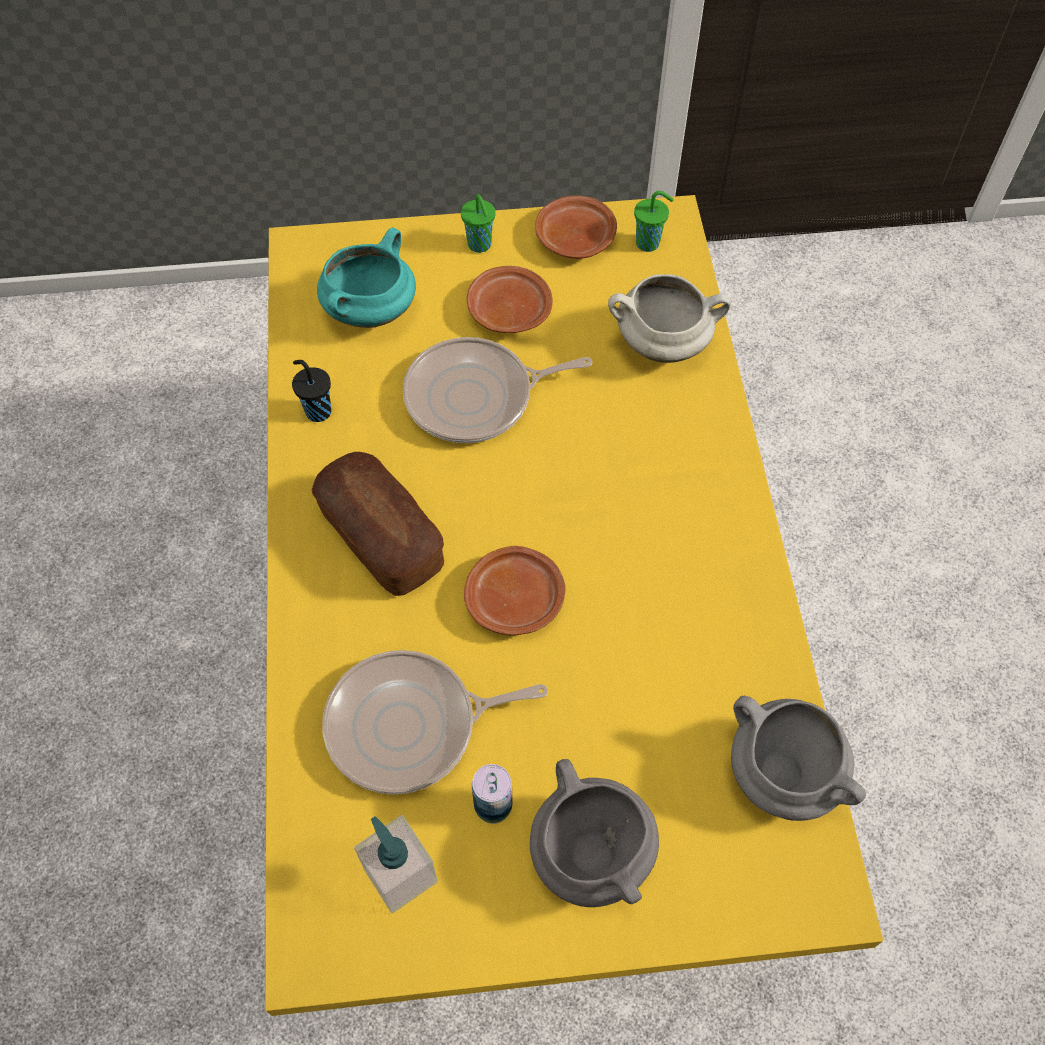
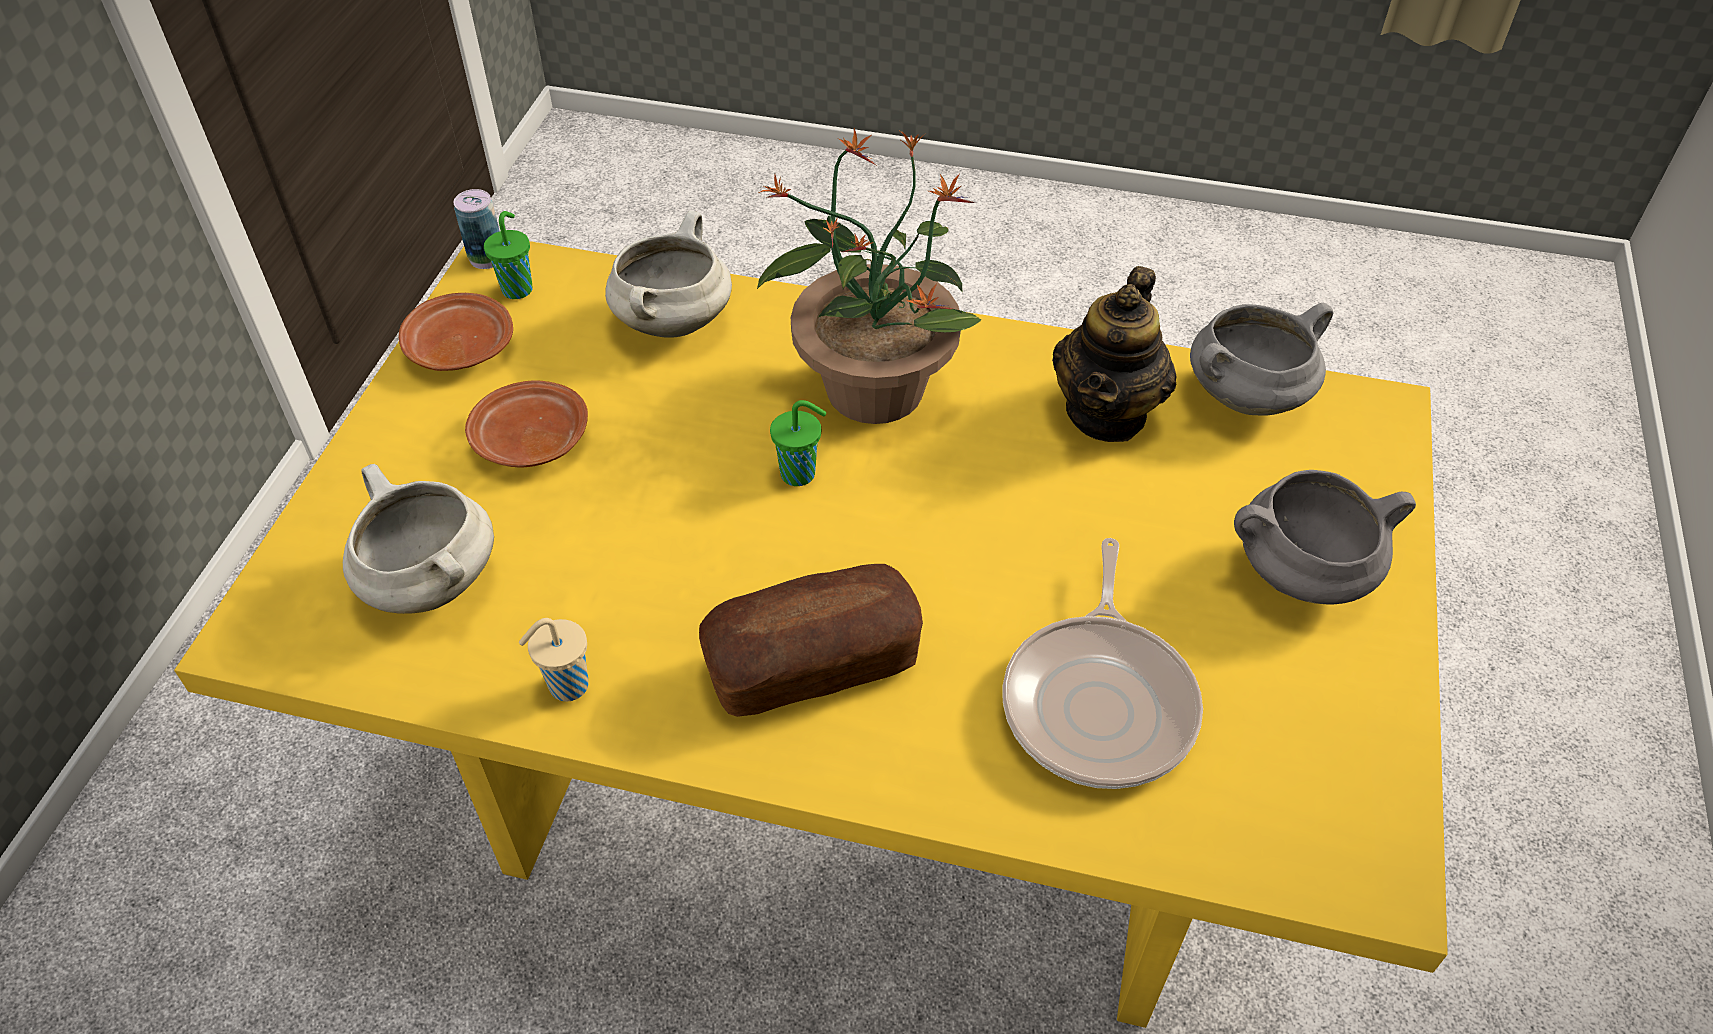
camera: 70 degrees left, 10 degrees down
black cup [292,360,331,422] -> beige cup [519,618,589,701]
turquoise cooking pot [317,228,416,328] -> white cooking pot [343,464,494,614]
soap dispenser [354,815,438,913] -> none
frying pan [403,337,592,443] -> none
green cup [461,194,495,253] -> green cup moved to [770,400,826,486]
brown plate [464,546,565,636] -> none
can [472,764,513,824] -> can moved to [454,189,500,269]
none -> potted plant [757,128,982,424]
none -> teapot [1052,266,1177,442]

